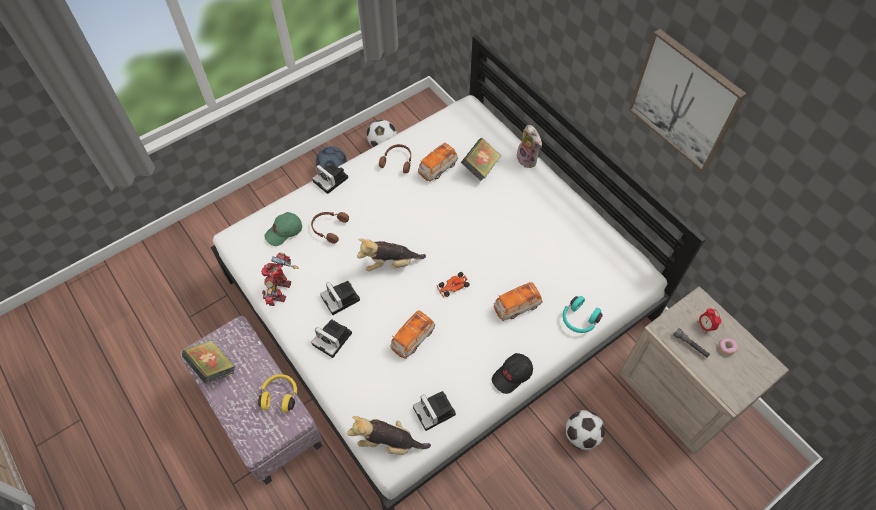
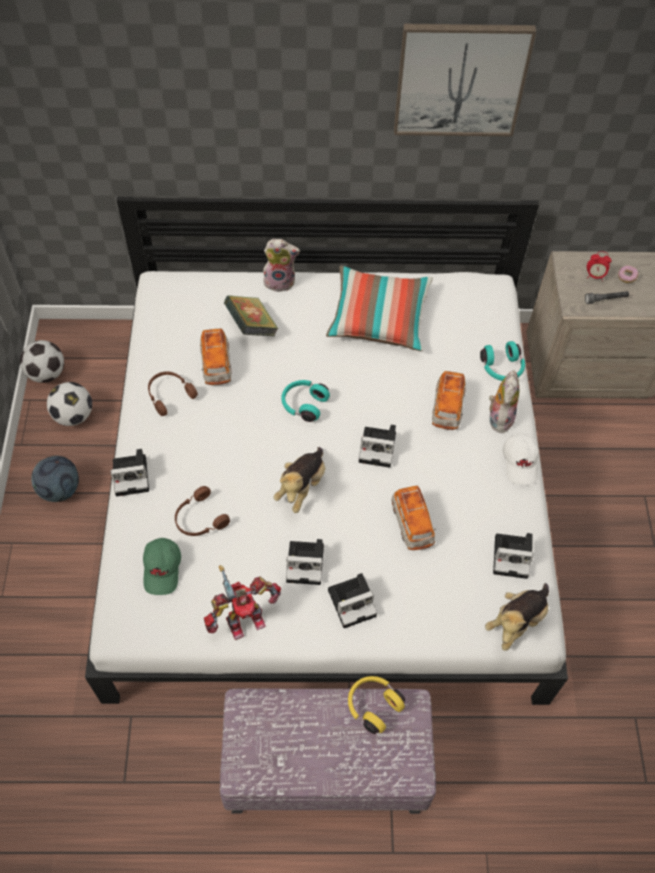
camera: 55 degrees left, 0 degrees up
book [182,340,235,384] -> none
toy robot [261,253,298,306] -> toy robot turned 75 degrees counterclockwise [204,565,281,640]
toy car [437,272,470,297] -> camera [359,425,396,468]
black cap [492,353,533,394] -> white cap [503,433,539,485]
football [566,410,605,450] -> football moved to [20,340,64,383]
none -> turquoise headphones [281,380,330,422]
none -> pillow [326,266,433,351]
none -> plush toy [487,370,520,434]

